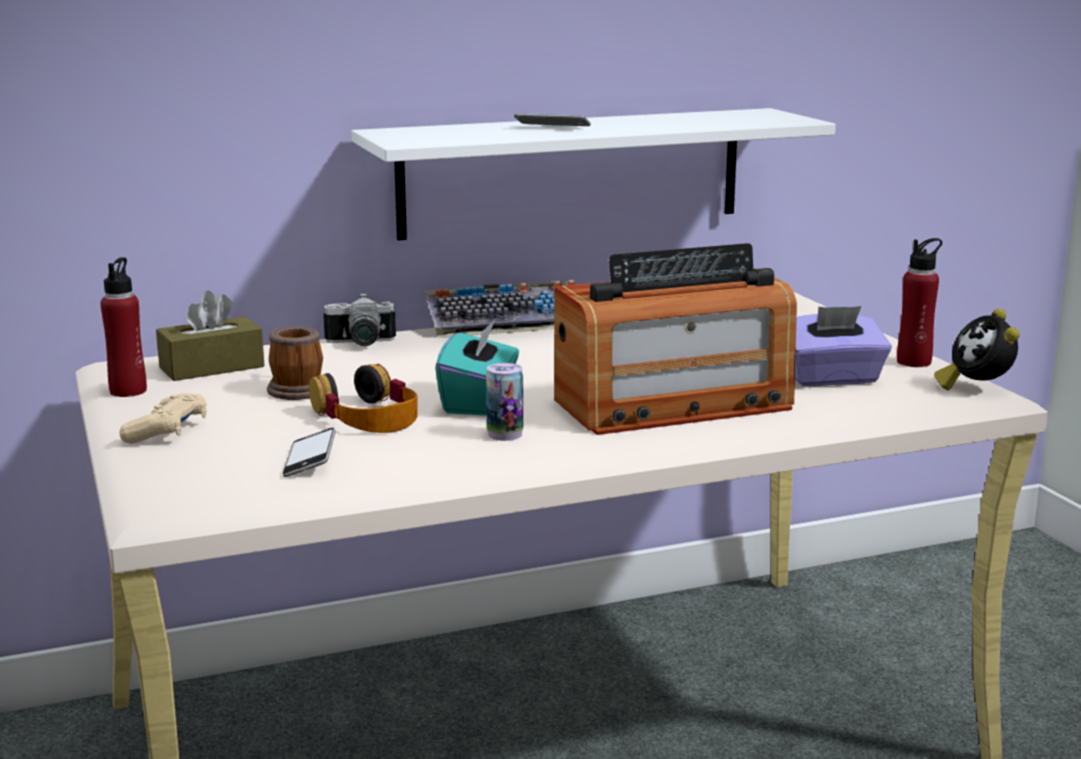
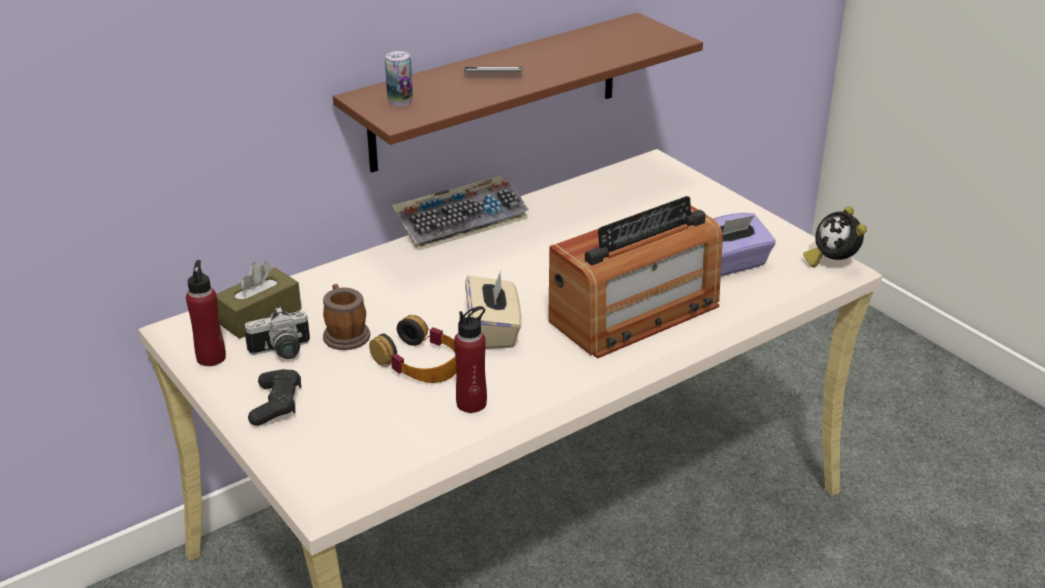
camera: 15 degrees left, 15 degrees up
beige game controller [119,393,207,444] -> black game controller [248,369,301,426]
phone [283,428,336,477] -> none
camera [323,293,396,346] -> camera moved to [244,307,310,360]
white shelf [351,108,836,240] -> brown shelf [333,13,703,173]
turquoise tissue box [435,319,519,415] -> beige tissue box [465,271,522,349]
can [486,363,523,441] -> can moved to [385,51,413,106]
red bottle [897,238,942,367] -> red bottle moved to [454,306,487,413]

